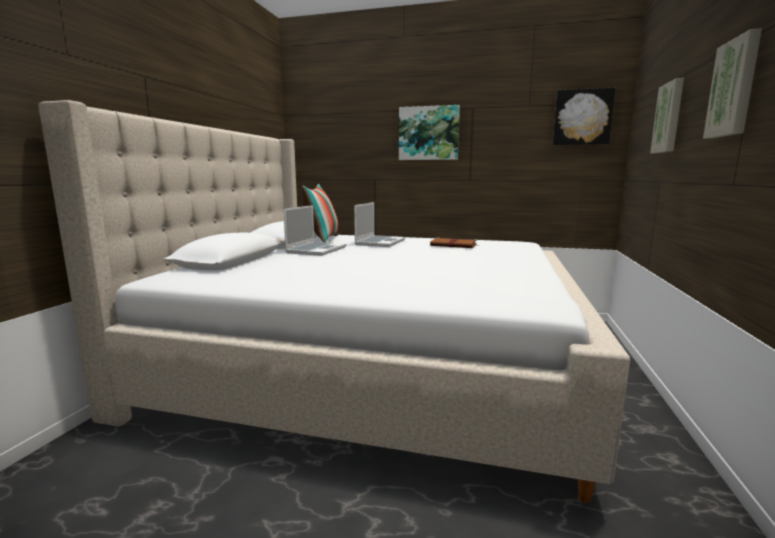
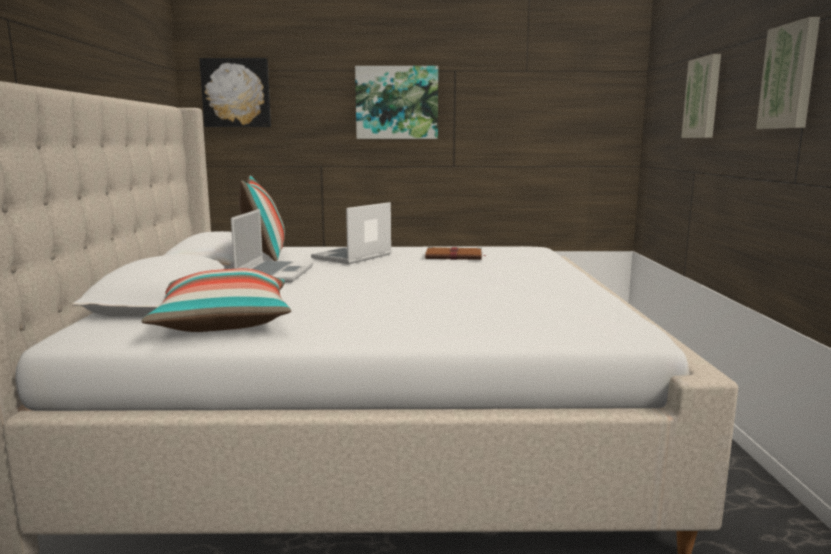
camera: 15 degrees left, 0 degrees up
laptop [354,202,405,247] -> laptop turned 150 degrees counterclockwise [311,202,392,264]
picture [553,88,615,145] -> picture moved to [199,58,271,127]
none -> pillow [142,269,291,332]

